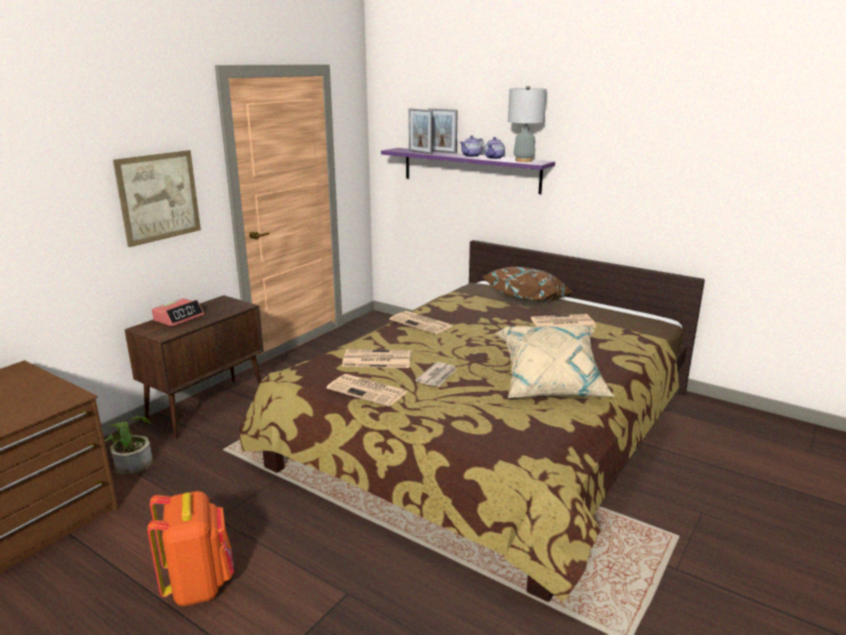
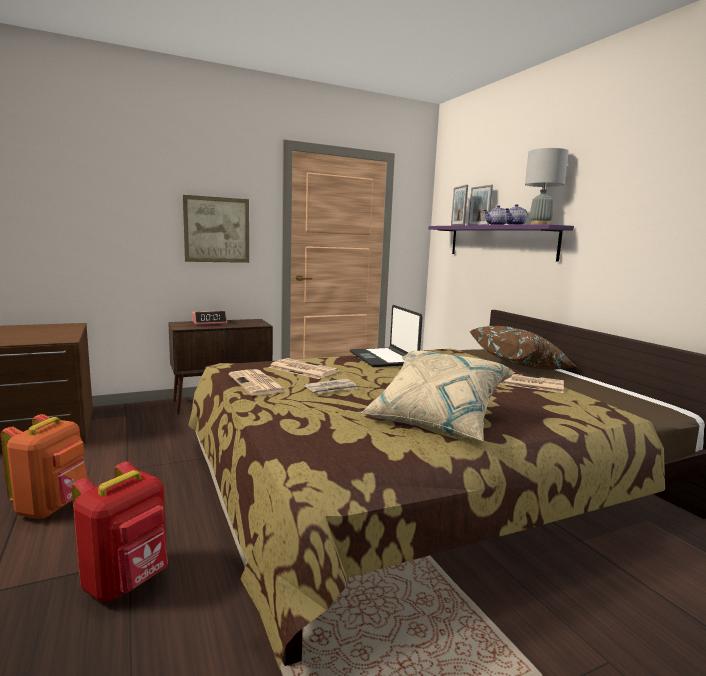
camera: 30 degrees right, 10 degrees down
potted plant [104,416,153,475] -> none
newspaper [390,311,452,334] -> laptop [350,305,423,367]
none -> red backpack [72,461,168,602]

